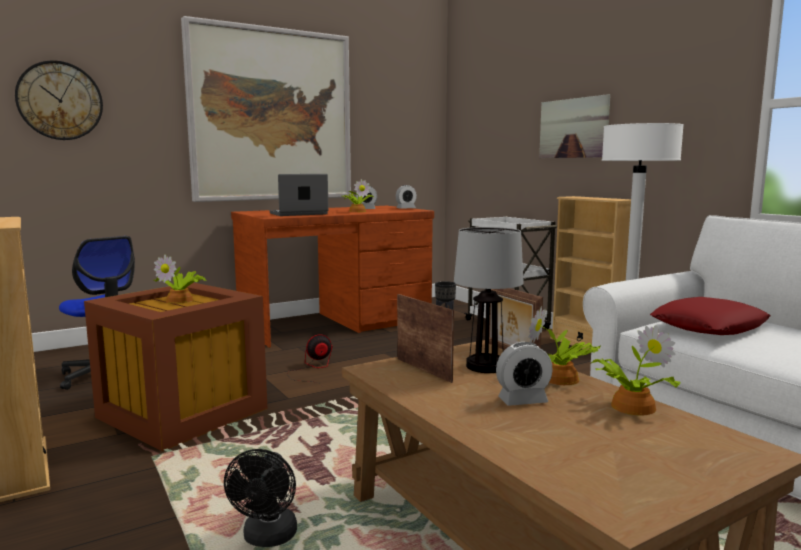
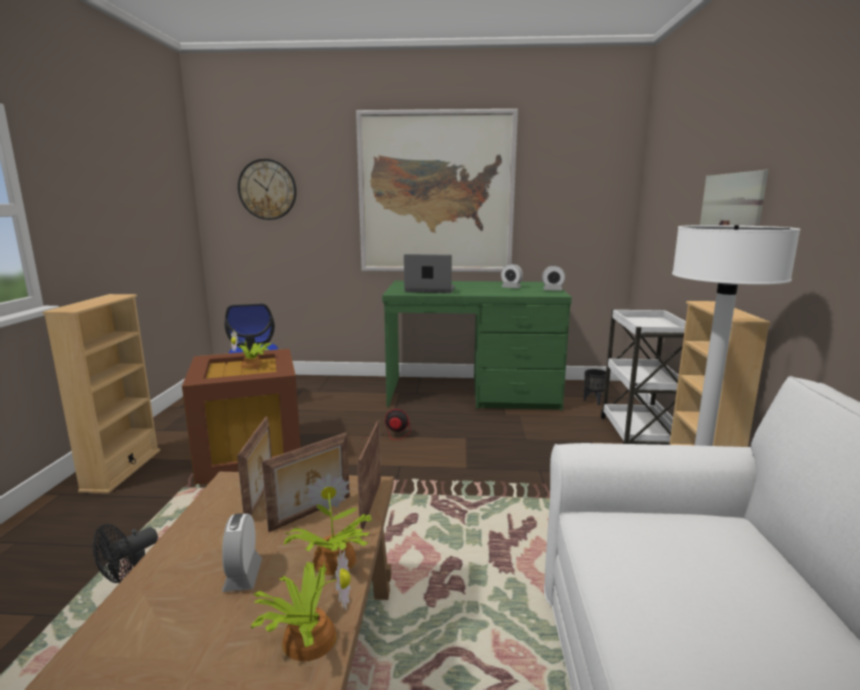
camera: 35 degrees right, 5 degrees up
brown desk [231,206,434,348] -> green desk [382,281,572,411]
potted plant [342,179,374,212] -> none
table lamp [454,227,524,373] -> picture frame [261,432,350,532]
alarm clock [496,342,553,406] -> alarm clock turned 60 degrees clockwise [222,513,262,592]
red pillow [650,297,770,335] -> none

